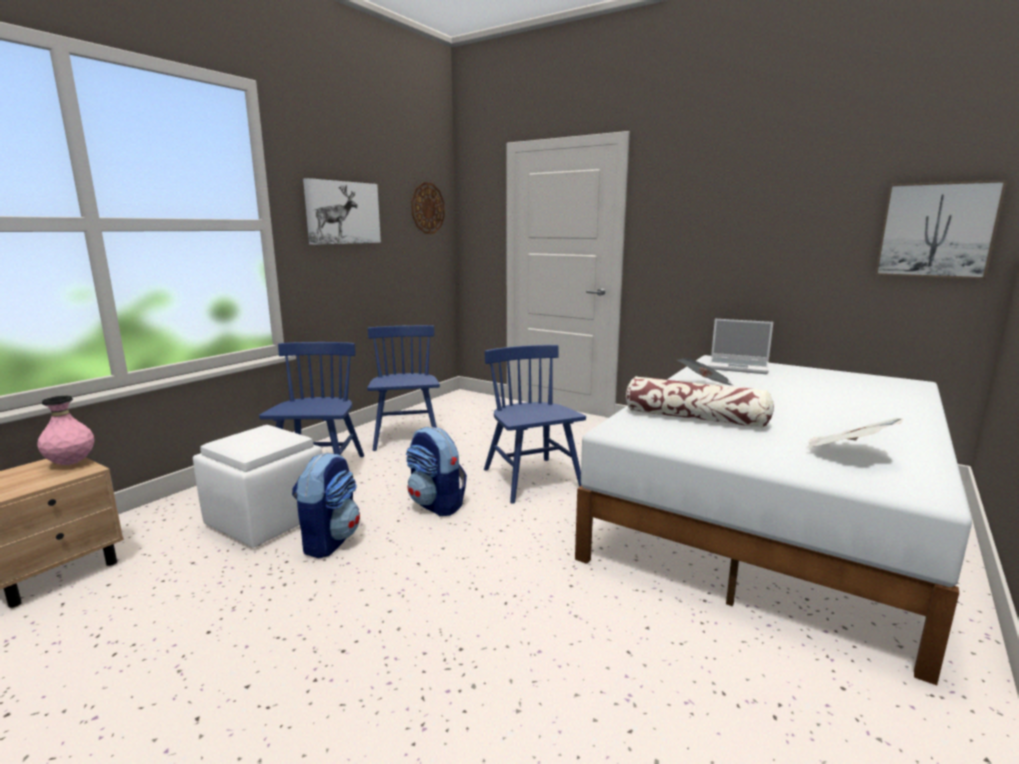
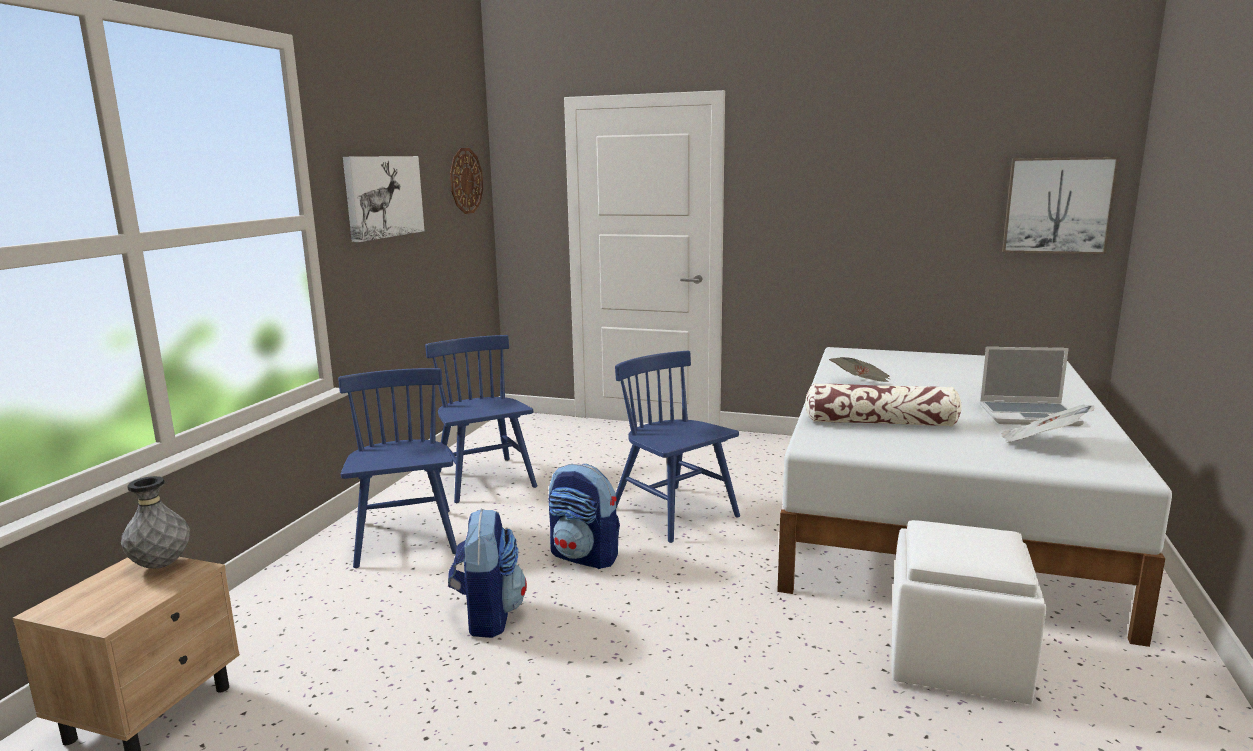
camera: 15 degrees left, 0 degrees up
pink vase [37,396,94,465] -> grey vase [121,476,190,569]
white ottoman [193,425,323,548] -> white ottoman moved to [891,520,1046,704]
laptop [708,319,773,374] -> laptop moved to [980,347,1084,426]

